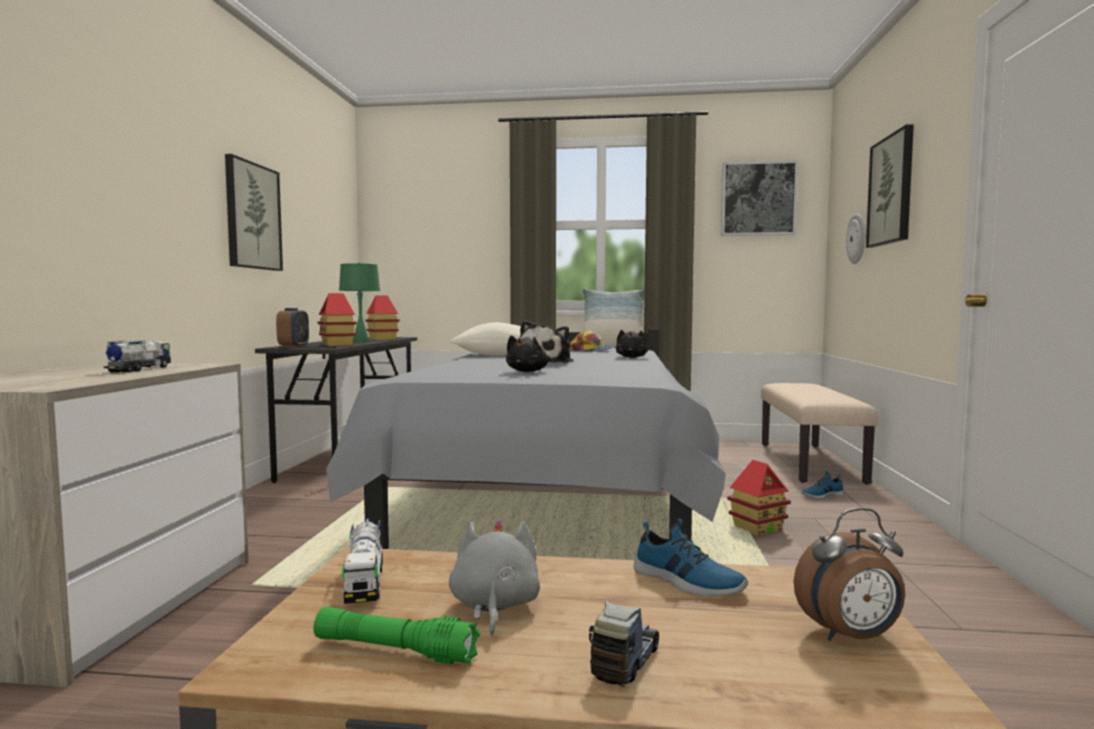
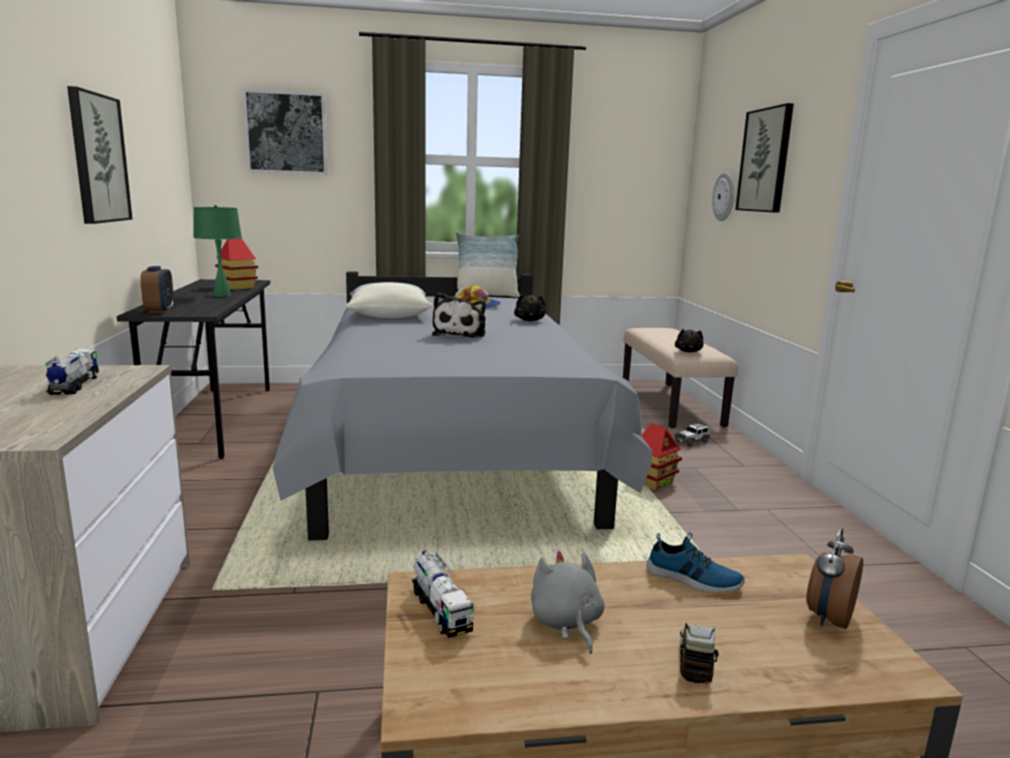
camera: 15 degrees left, 10 degrees up
green flashlight [313,607,480,664] -> none
toy house [317,293,357,346] -> none
black plush toy [506,335,549,372] -> black plush toy moved to [675,329,704,352]
picture [721,160,798,236] -> picture moved to [242,89,328,175]
alarm clock [794,508,905,641] -> alarm clock turned 150 degrees clockwise [806,528,863,629]
shoe [802,471,844,499] -> toy car [674,422,710,447]

